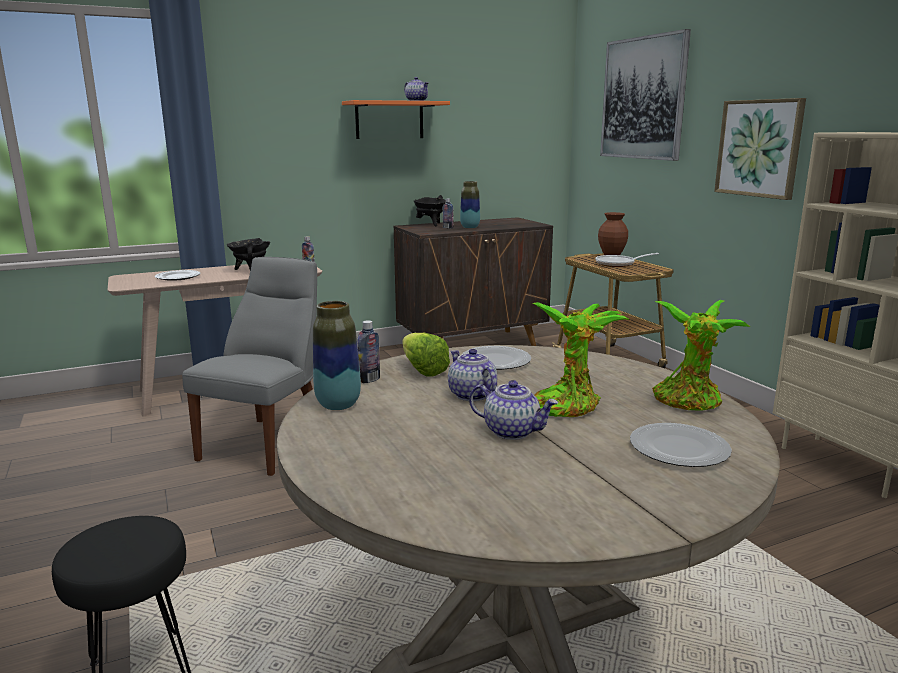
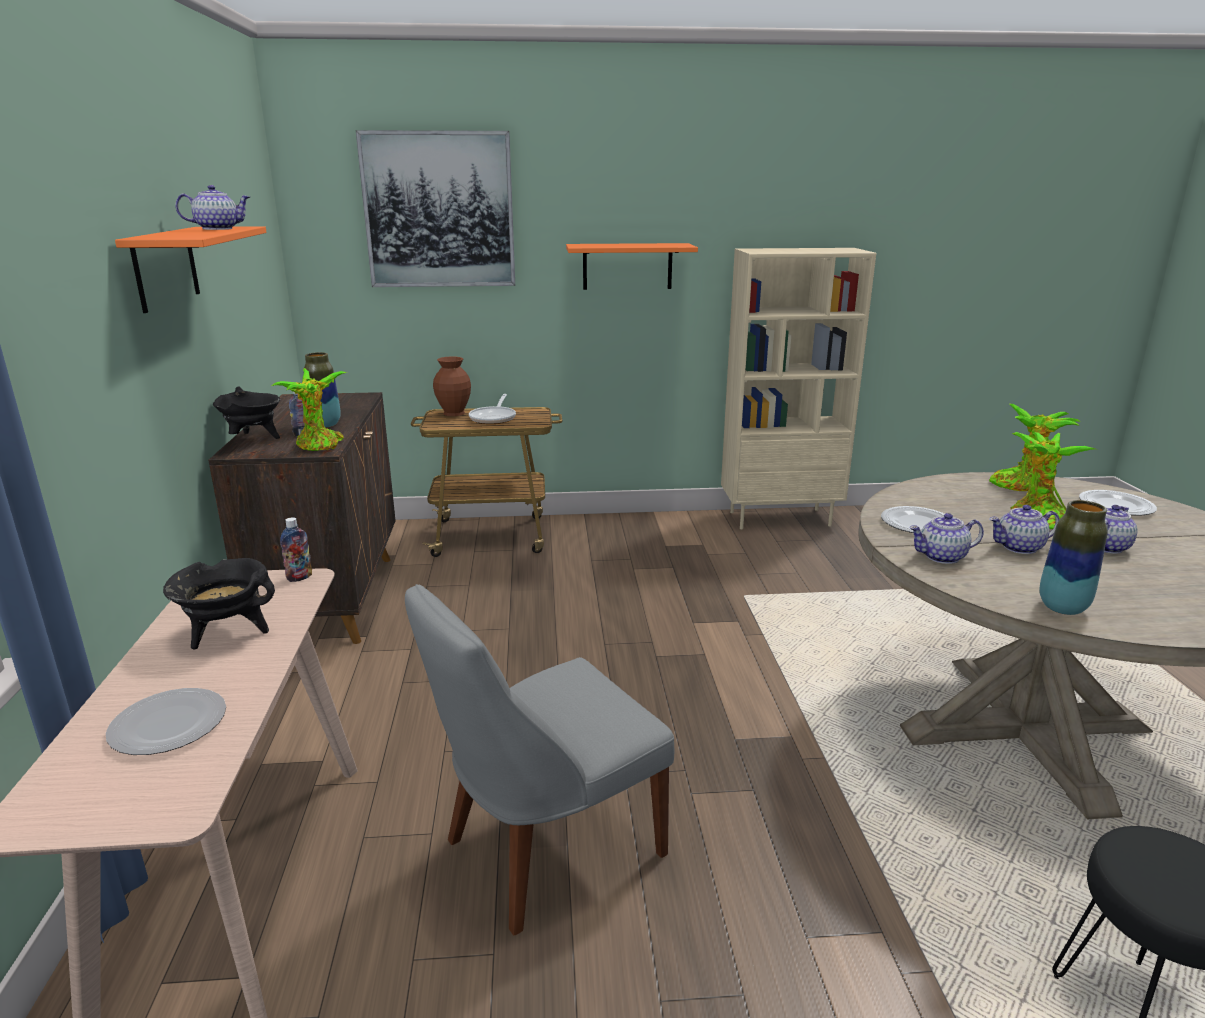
camera: 70 degrees left, 5 degrees up
grey chair [182,257,317,476] -> grey chair turned 75 degrees counterclockwise [405,584,674,935]
bottle [358,320,380,383] -> none
lettuce [402,333,450,377] -> teapot [909,513,984,564]
picture [714,98,806,200] -> orange shelf [566,243,698,290]
none -> potted plant [272,368,347,451]

